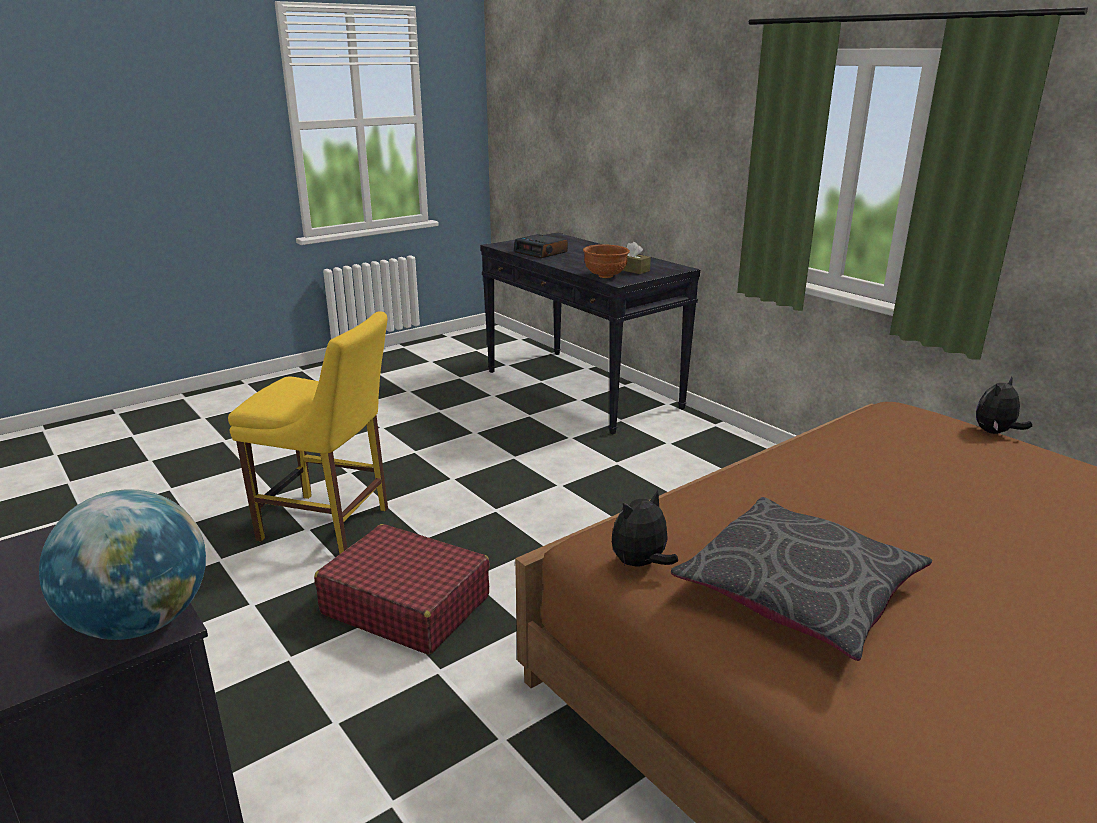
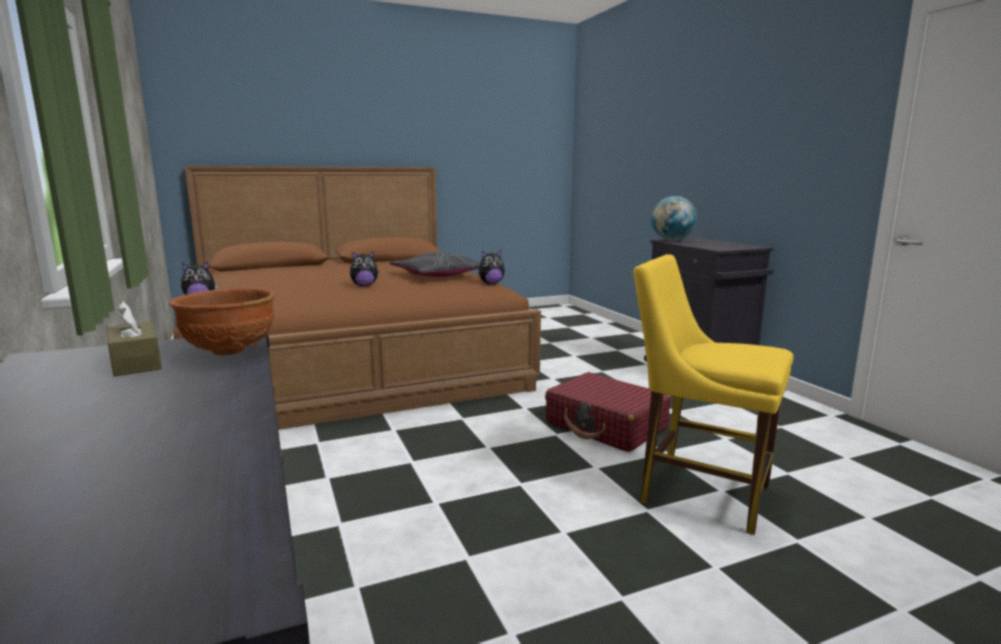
camera: 165 degrees left, 10 degrees down
alarm clock [514,234,568,258] -> none
none -> plush toy [350,252,380,286]

